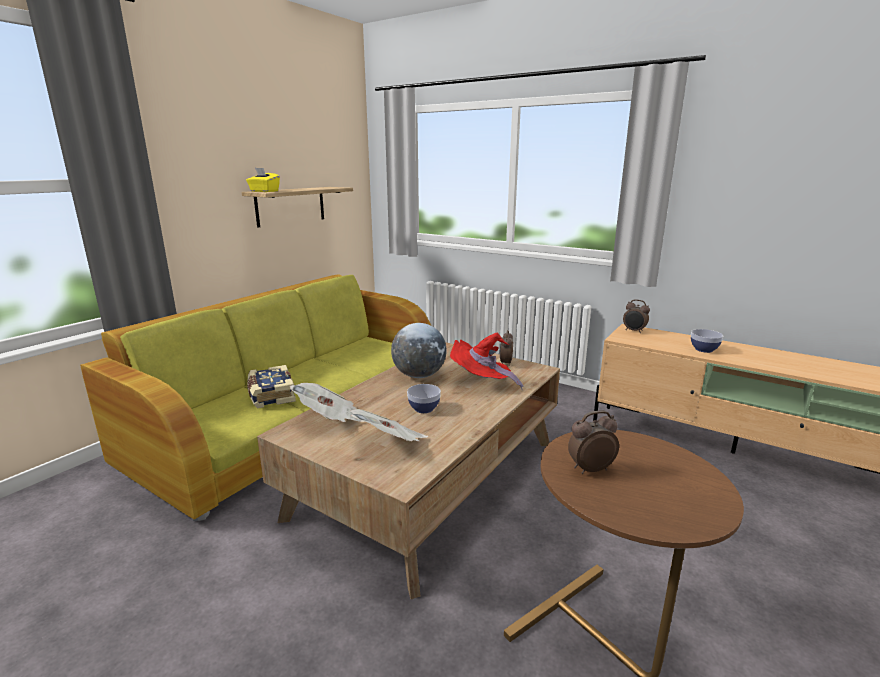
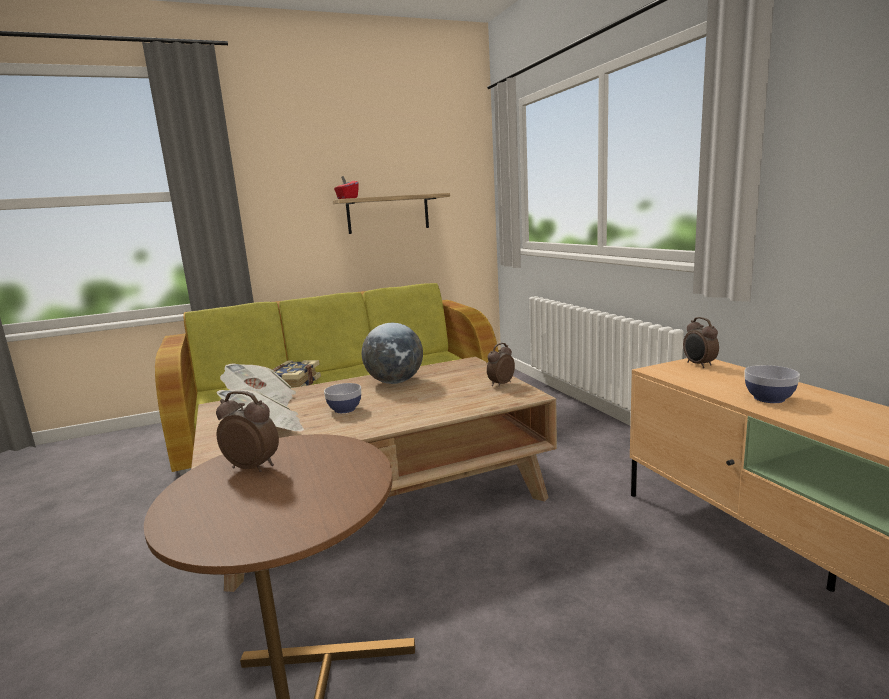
camera: 35 degrees right, 5 degrees down
yellow tissue box [246,168,280,192] -> red tissue box [334,176,359,199]
red hat [450,332,524,390] -> none

